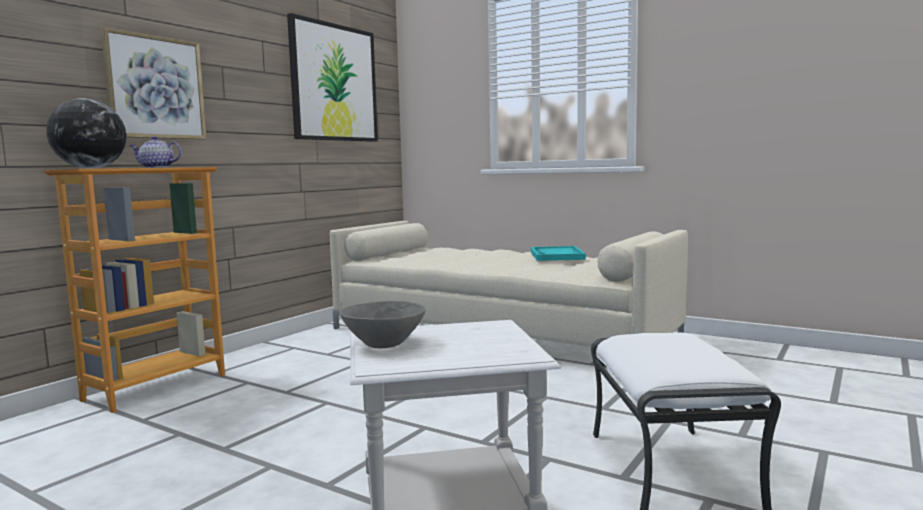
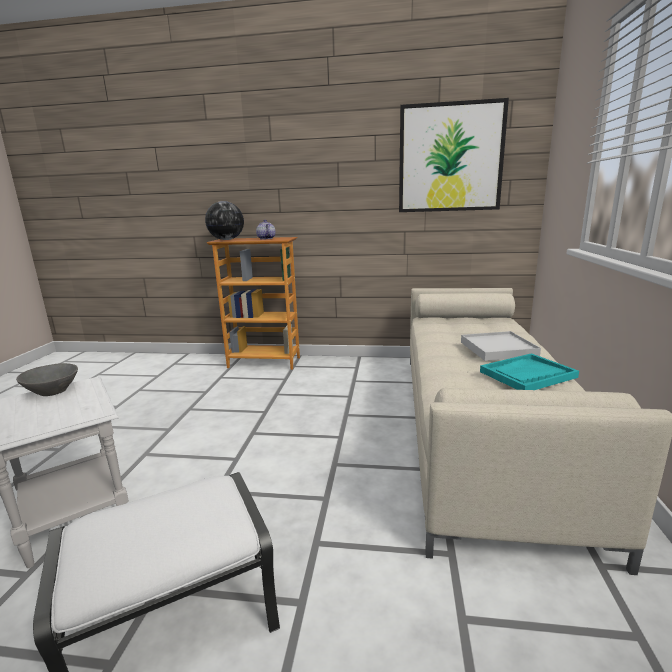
camera: 65 degrees right, 10 degrees up
picture [101,27,207,140] -> none
none -> white tray [461,331,541,361]

